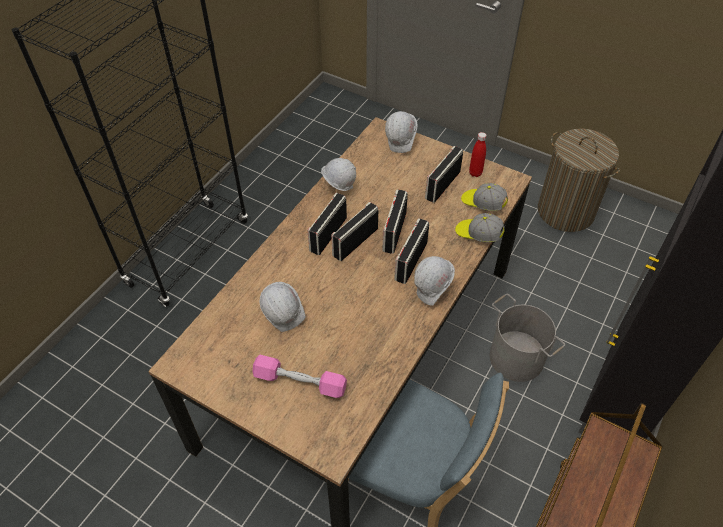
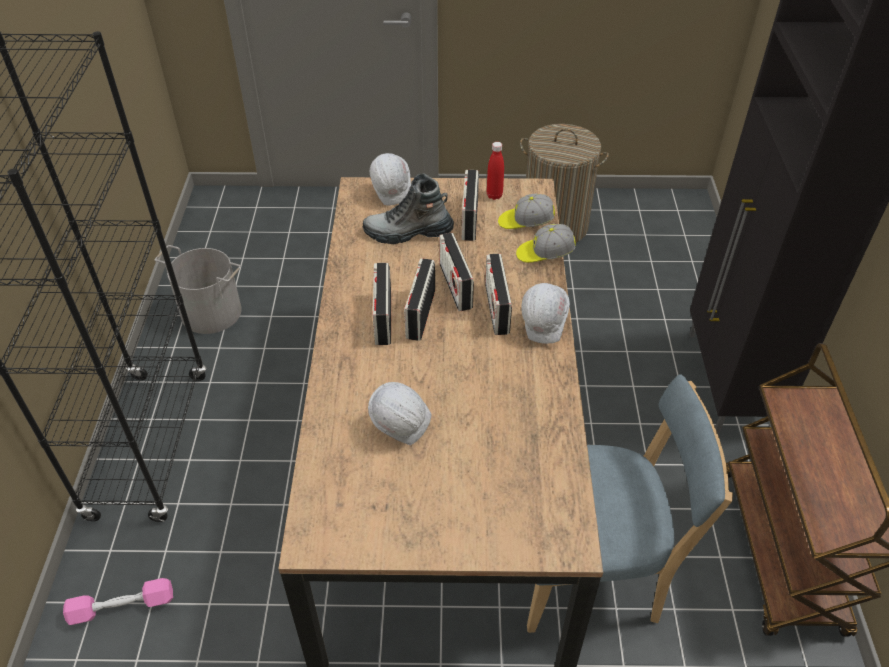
camera: 30 degrees left, 5 degrees down
pink dumbbell [253,355,347,398] -> pink dumbbell moved to [63,578,173,625]
white hard hat [321,158,356,191] -> none
grey bucket [490,294,565,382] -> grey bucket moved to [155,245,242,334]
none -> boot [363,173,454,244]

